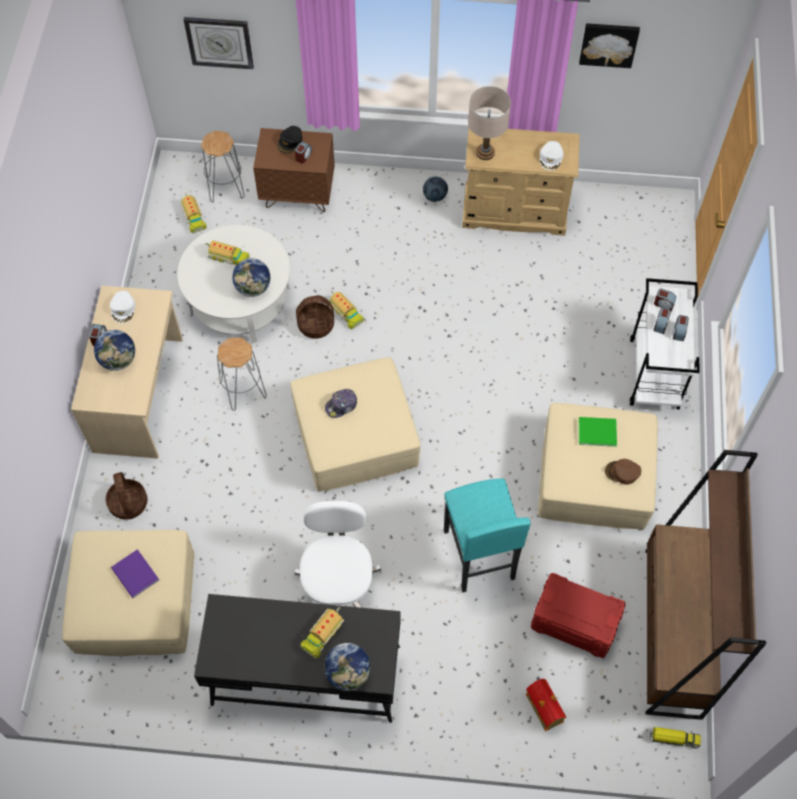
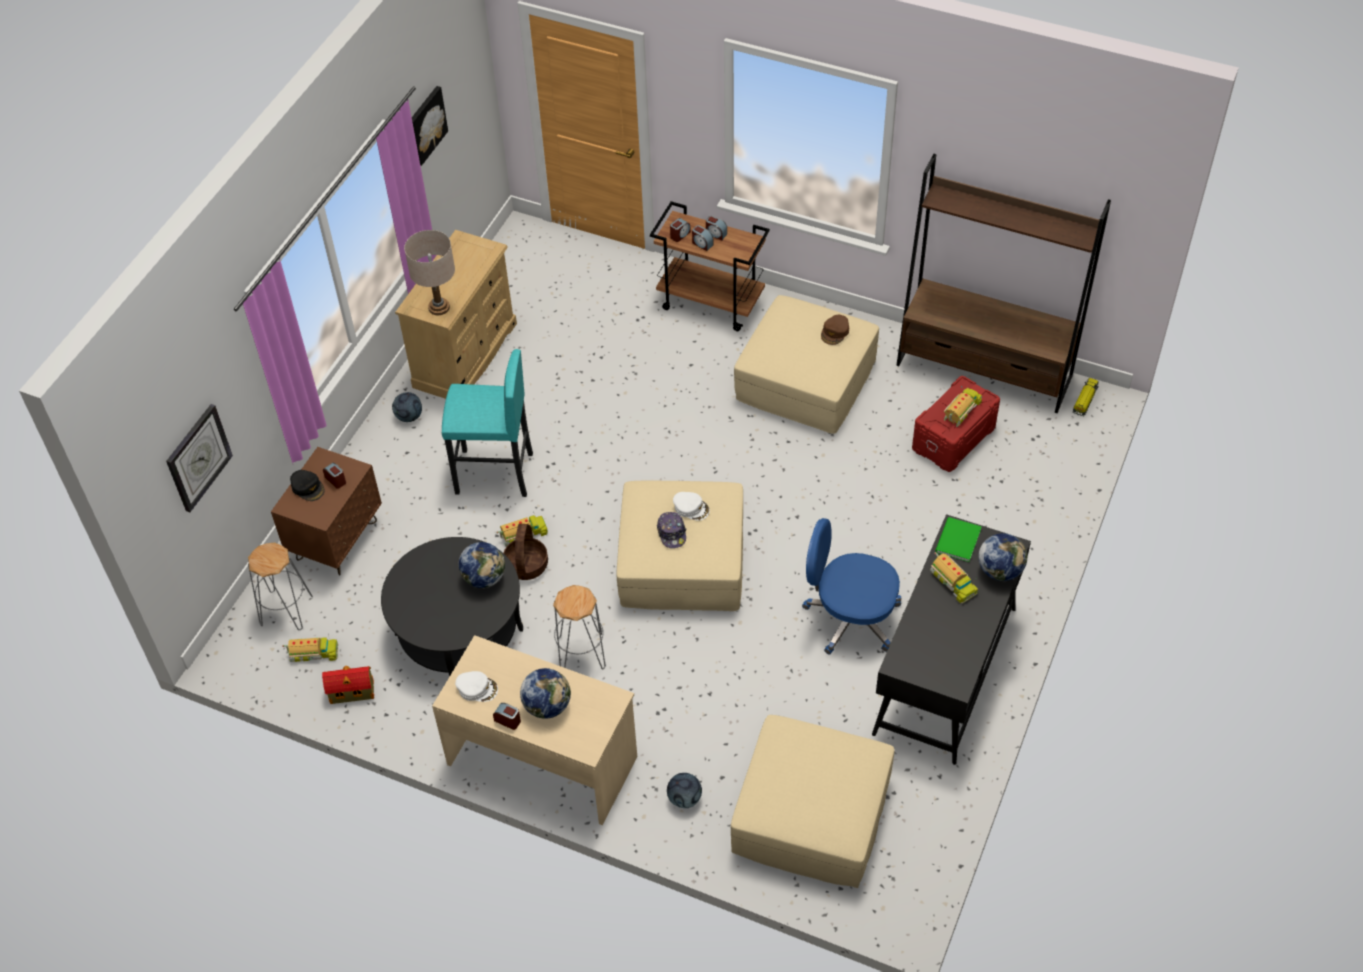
camera: 70 degrees left, 10 degrees down
basket [106,472,147,520] -> football [667,773,702,808]
purple book [111,549,159,598] -> none
white coffee table [177,225,290,343] -> black coffee table [381,537,523,677]
toy truck [205,241,250,266] -> toy truck moved to [943,386,982,427]
white office chair [294,501,382,608] -> blue office chair [802,518,901,655]
turquoise stool [444,478,531,592] -> turquoise stool moved to [442,349,533,497]
toy house [526,679,566,731] -> toy house moved to [322,666,374,704]
white cap [540,141,564,170] -> white cap moved to [673,492,710,520]
green book [579,417,617,447] -> green book moved to [935,517,982,562]
white cart [630,278,700,409] -> brown cart [650,201,770,331]

